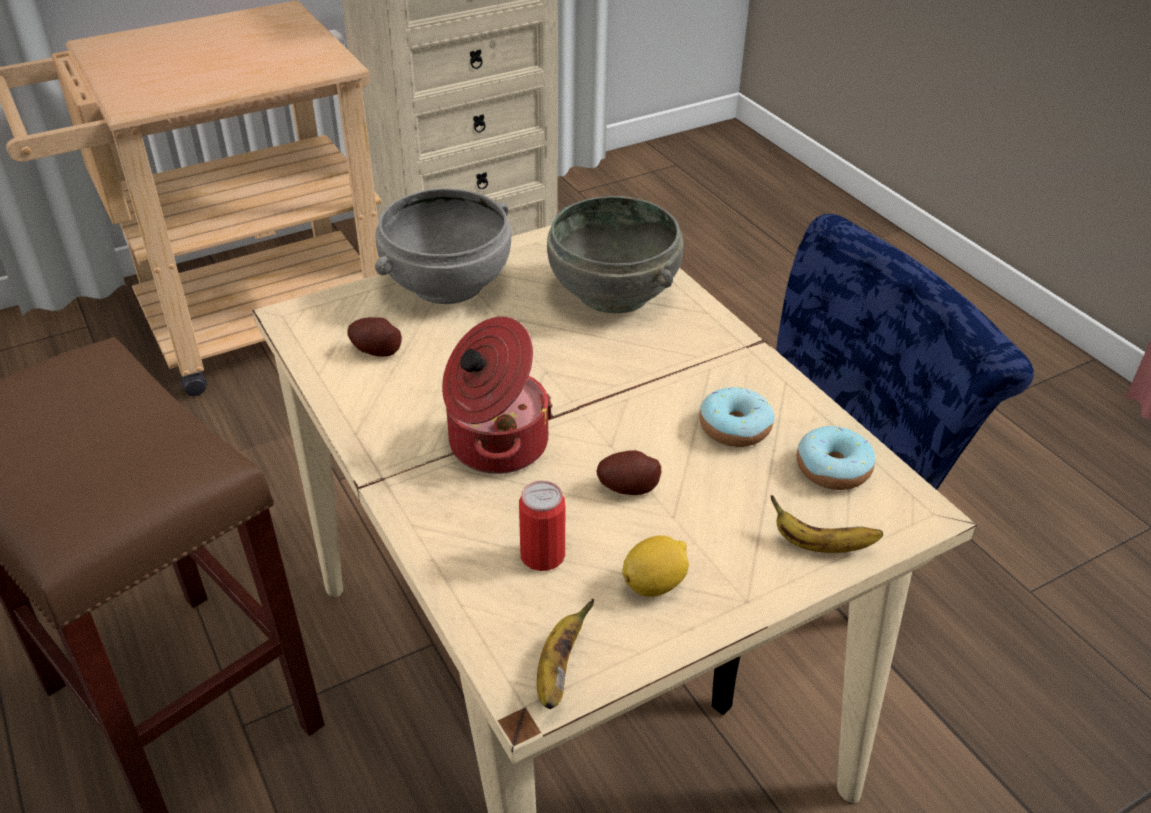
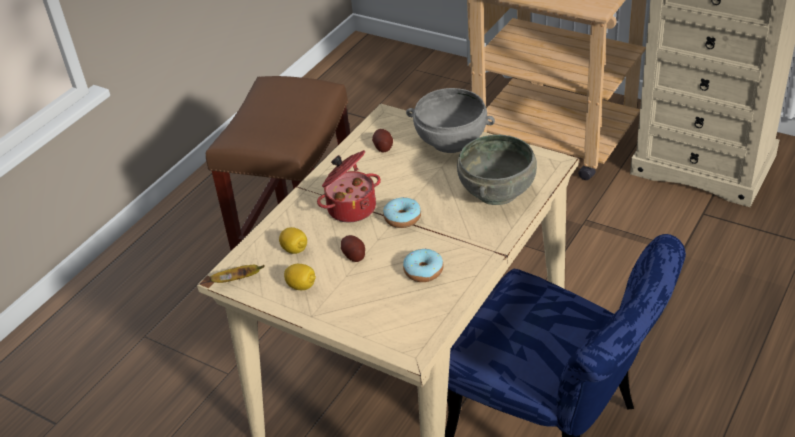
camera: 65 degrees right, 0 degrees up
can [519,481,565,571] -> lemon [279,227,307,254]
banana [770,495,883,553] -> none
donut [797,426,875,490] -> donut moved to [383,197,421,228]

